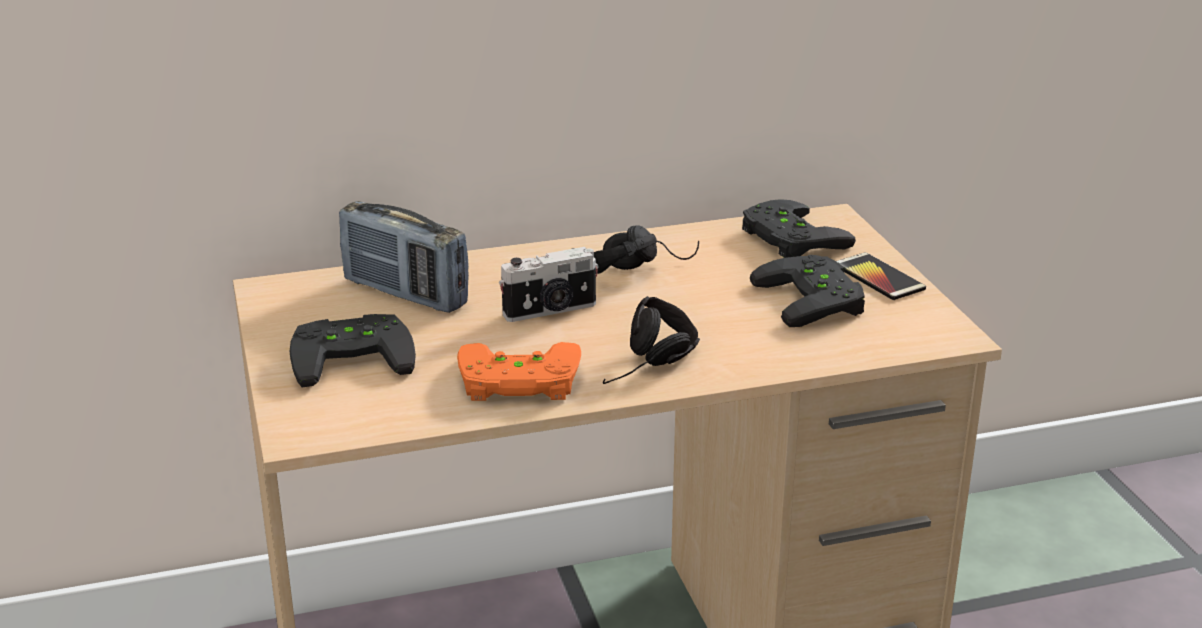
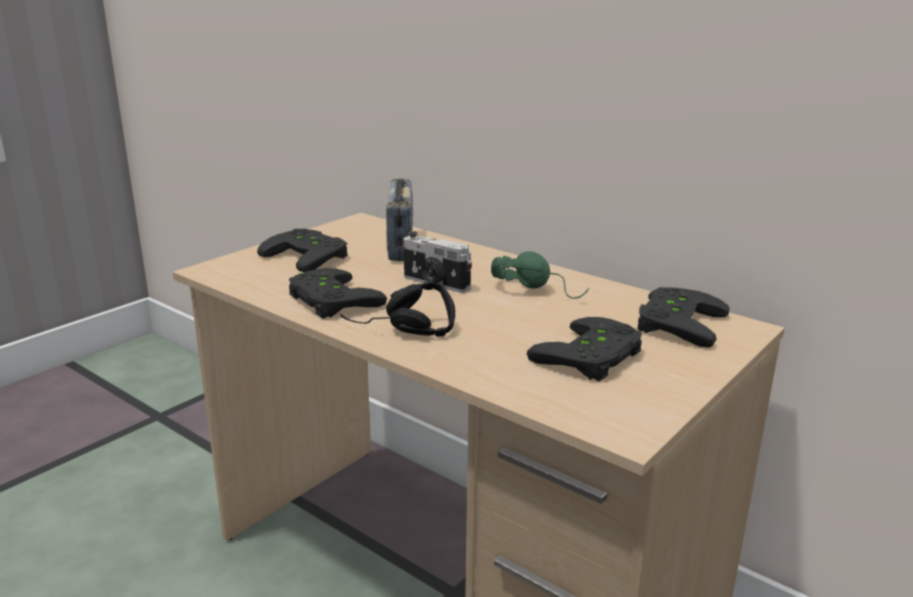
camera: 55 degrees right, 5 degrees down
orange game controller [457,342,581,401] -> black game controller [289,268,387,319]
black headphones [594,225,699,274] -> green headphones [491,251,589,299]
phone [836,252,926,300] -> none

